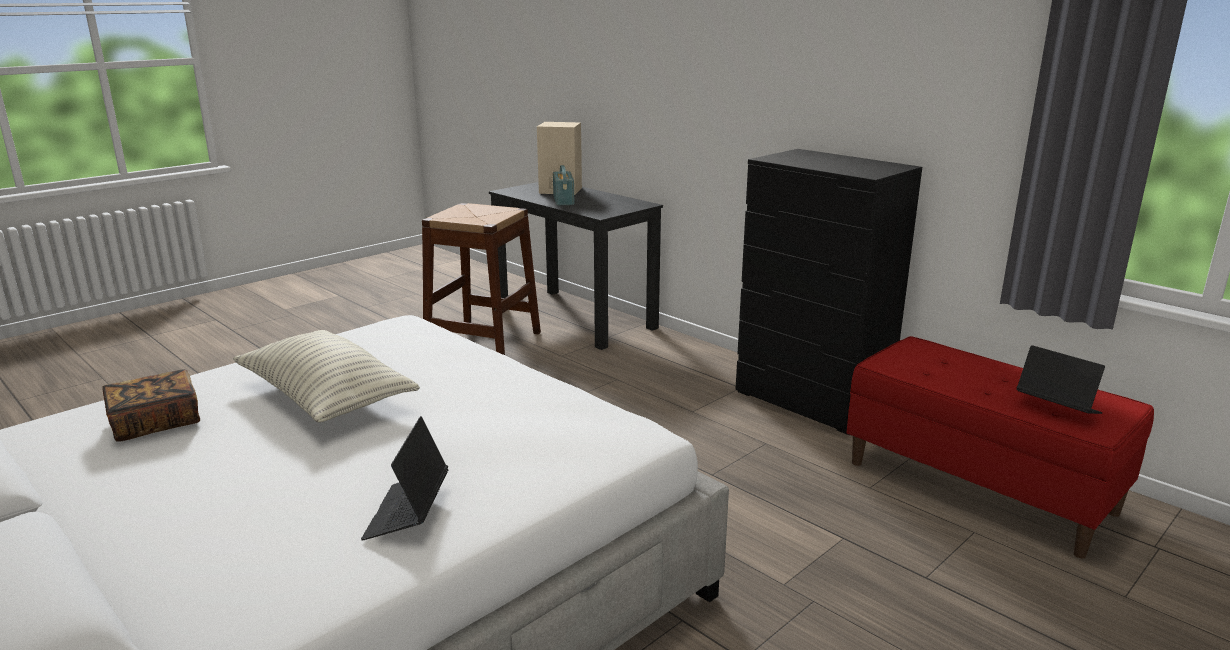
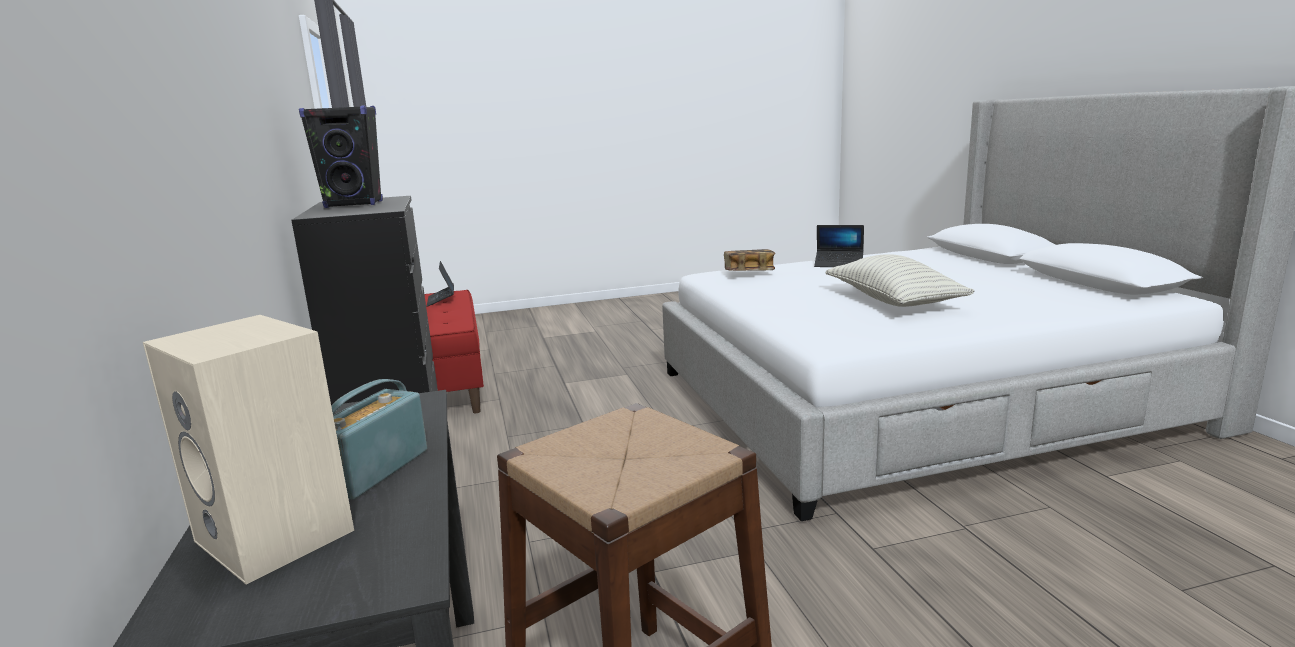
camera: 150 degrees left, 5 degrees down
book [102,369,200,442] -> book moved to [724,249,775,271]
laptop [361,416,448,541] -> laptop turned 75 degrees clockwise [814,225,864,267]
none -> black speaker [299,106,383,208]

